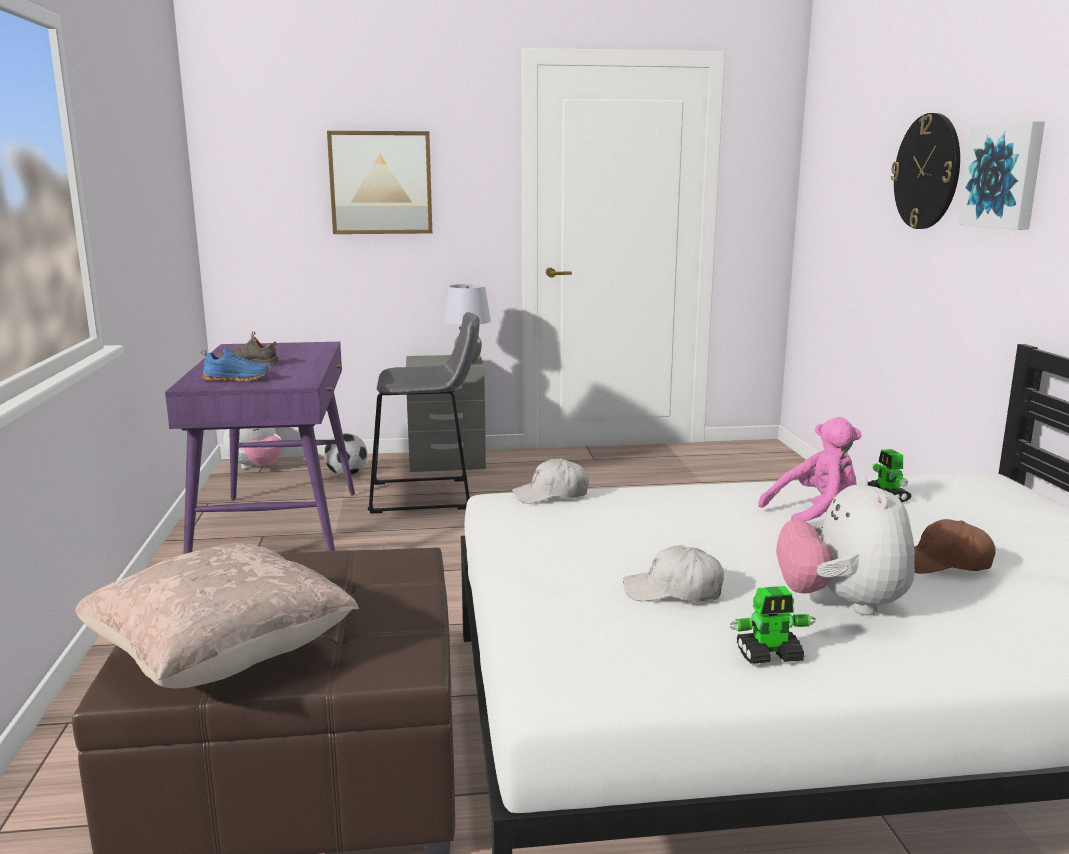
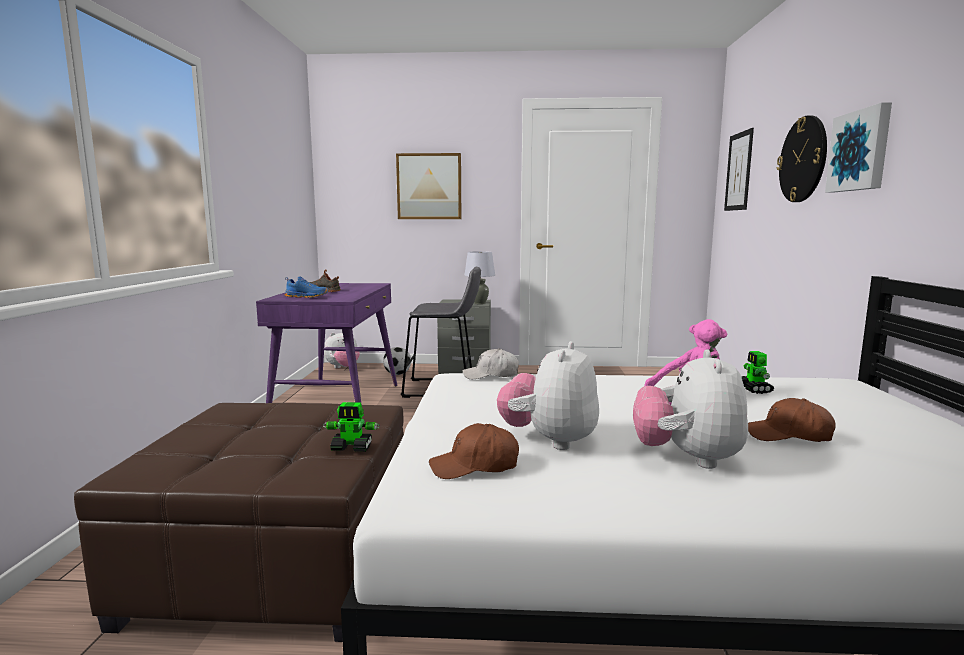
camera: 10 degrees right, 5 degrees down
beige pillow [75,543,359,689] -> none
white cap [623,545,724,602] -> plush toy [497,341,599,450]
toy robot [729,586,816,664] -> toy robot moved to [323,402,380,452]
none -> brown cap [429,423,519,479]
none -> picture [724,128,754,211]

